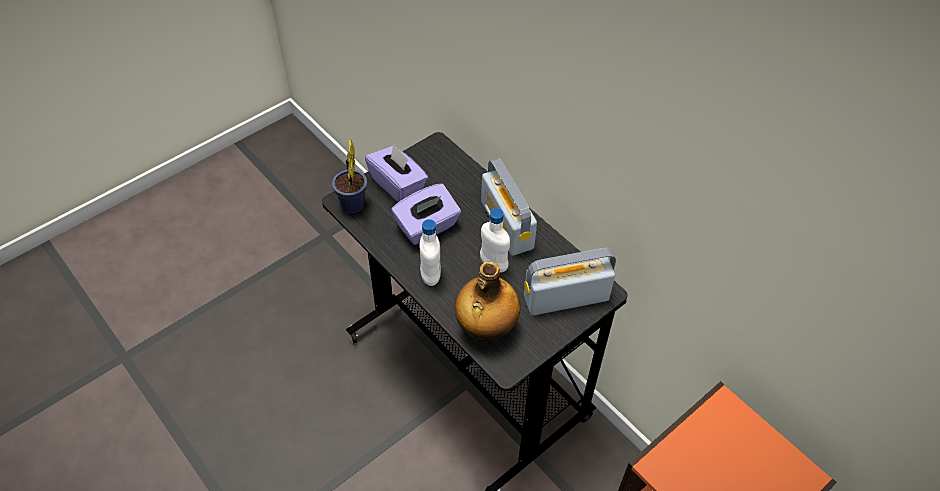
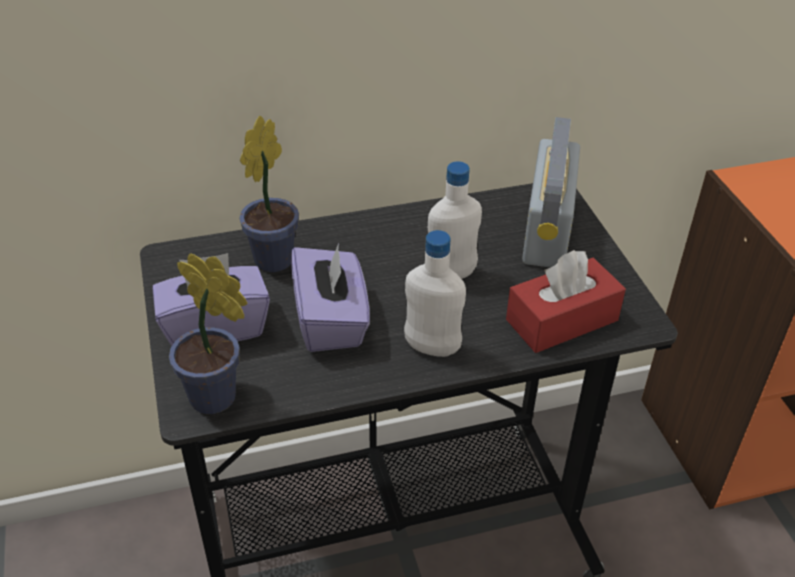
camera: 65 degrees left, 10 degrees down
bottle [454,261,520,340] -> red tissue box [506,250,626,353]
radio [481,158,537,256] -> none
none -> potted plant [239,116,299,272]

